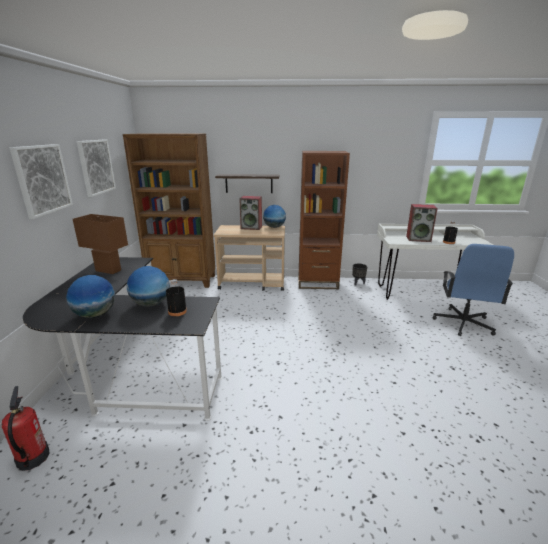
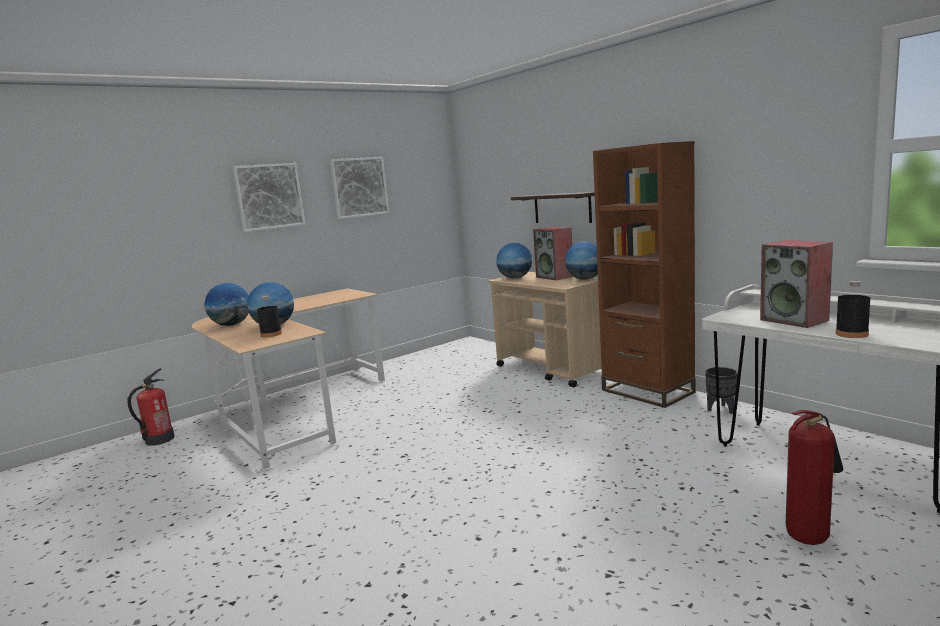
camera: 50 degrees right, 10 degrees down
black desk [23,257,223,421] -> beige desk [192,288,385,471]
brown table lamp [73,214,128,274] -> none
brown bookcase [123,134,215,288] -> none
blue office chair [433,244,514,336] -> fire extinguisher [786,410,844,545]
none -> globe [496,243,532,279]

